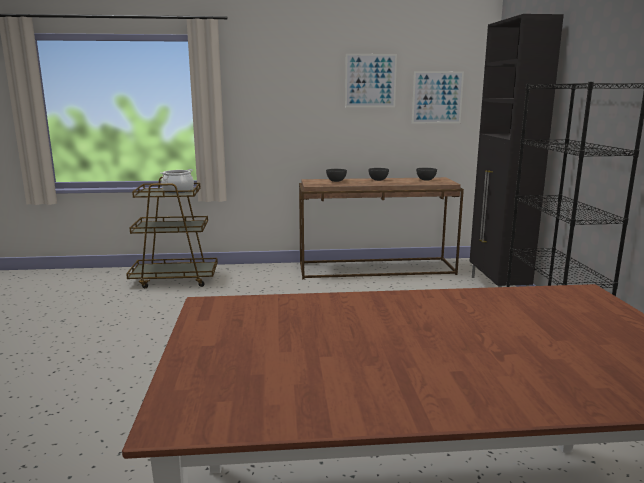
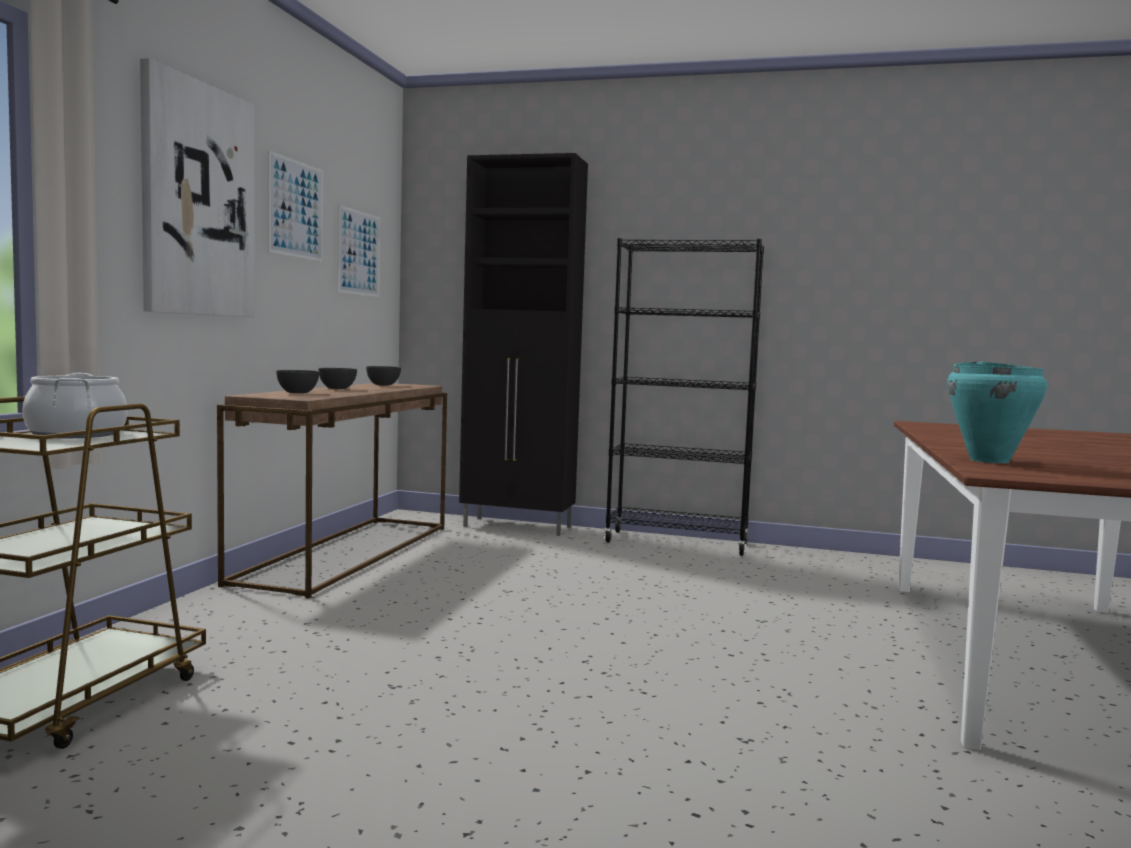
camera: 70 degrees left, 10 degrees down
none -> picture [140,58,255,317]
none -> turquoise cooking pot [947,361,1047,463]

